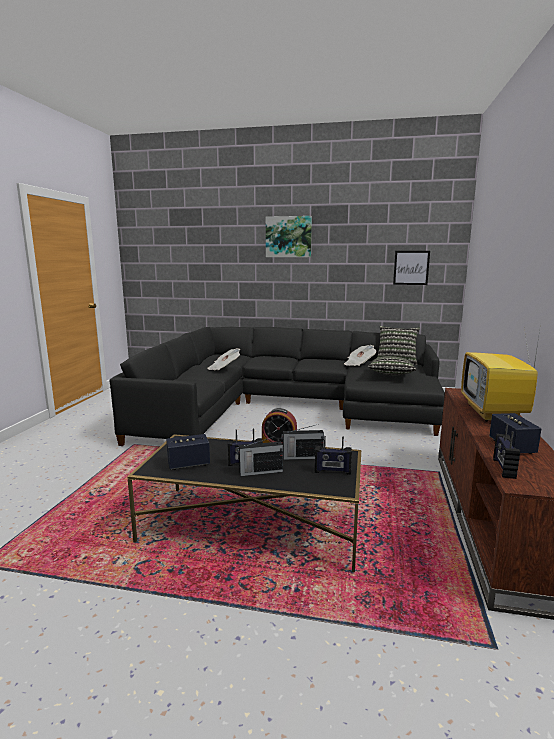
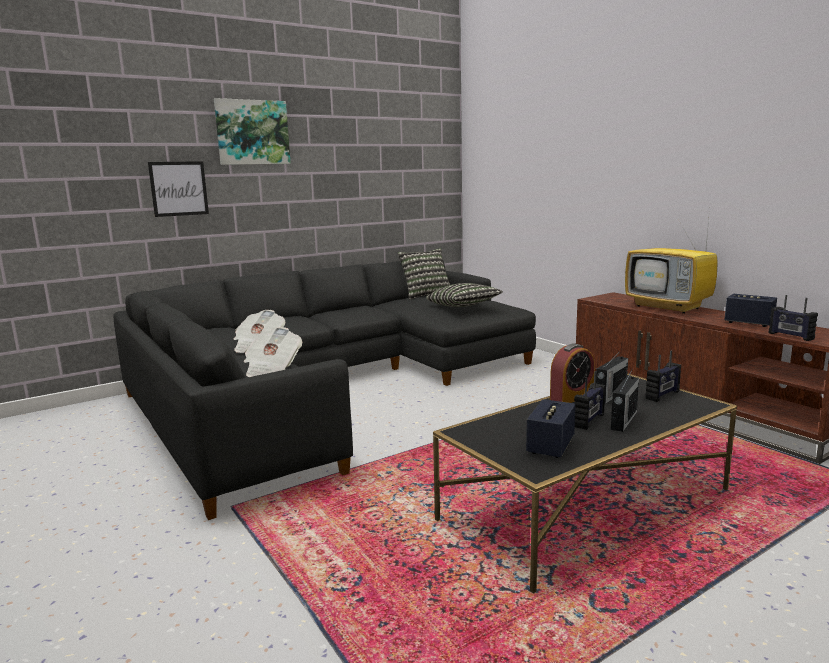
camera: 45 degrees left, 0 degrees up
newspaper [344,345,377,366] -> newspaper moved to [244,327,302,377]
picture [393,251,430,285] -> picture moved to [148,161,209,217]

